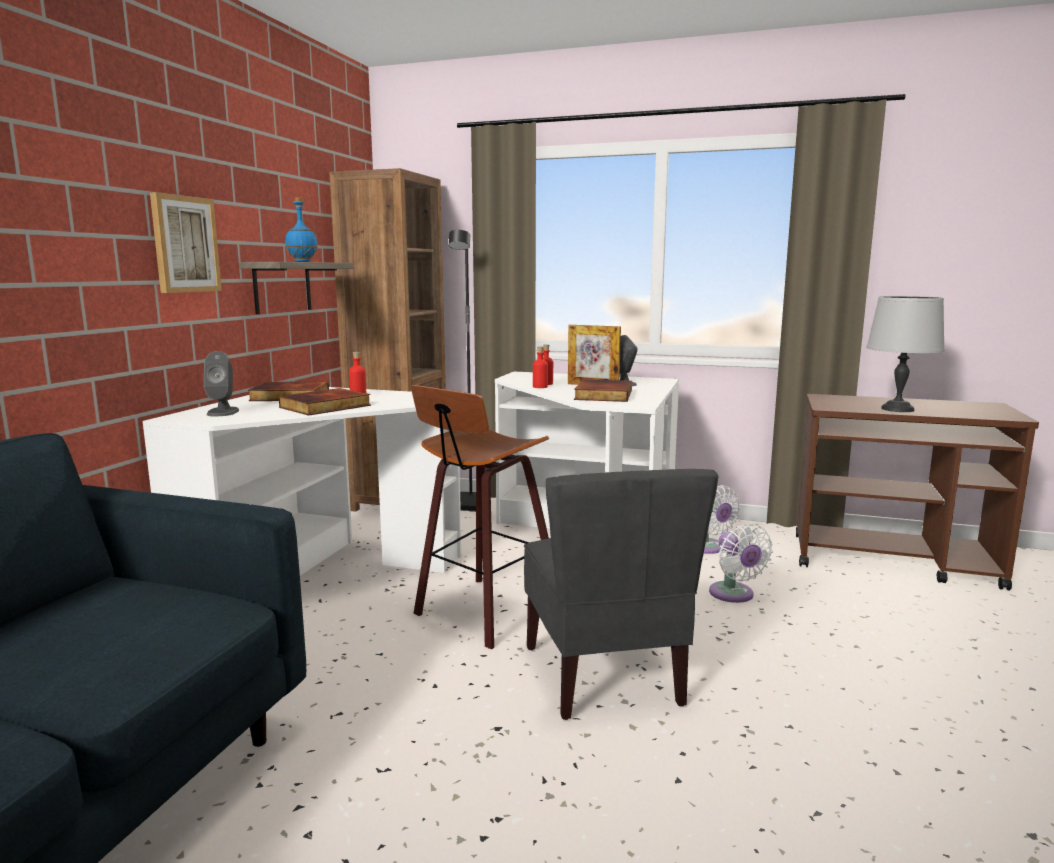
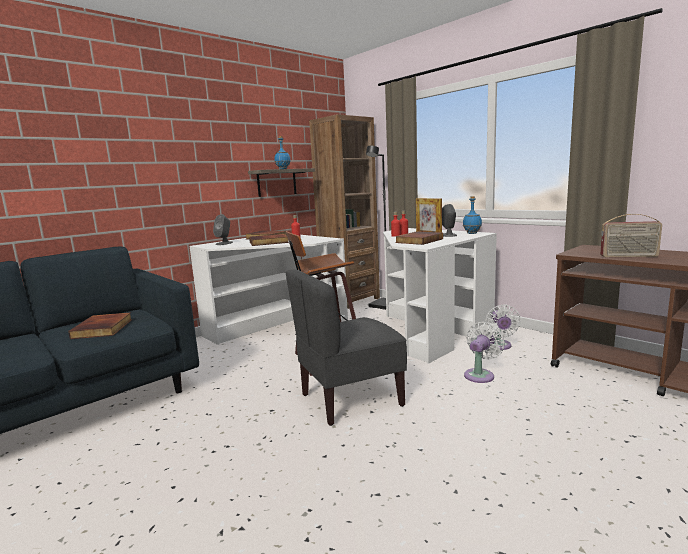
camera: 30 degrees right, 0 degrees up
picture [150,192,222,293] -> none
grey chair [524,469,718,720] -> grey chair turned 45 degrees clockwise [286,269,407,426]
white fan [709,523,773,603] -> white fan turned 150 degrees counterclockwise [464,322,505,383]
grey table lamp [866,296,945,412] -> radio [600,214,662,257]
none -> book [68,312,132,339]
none -> blue bottle [463,196,482,234]

